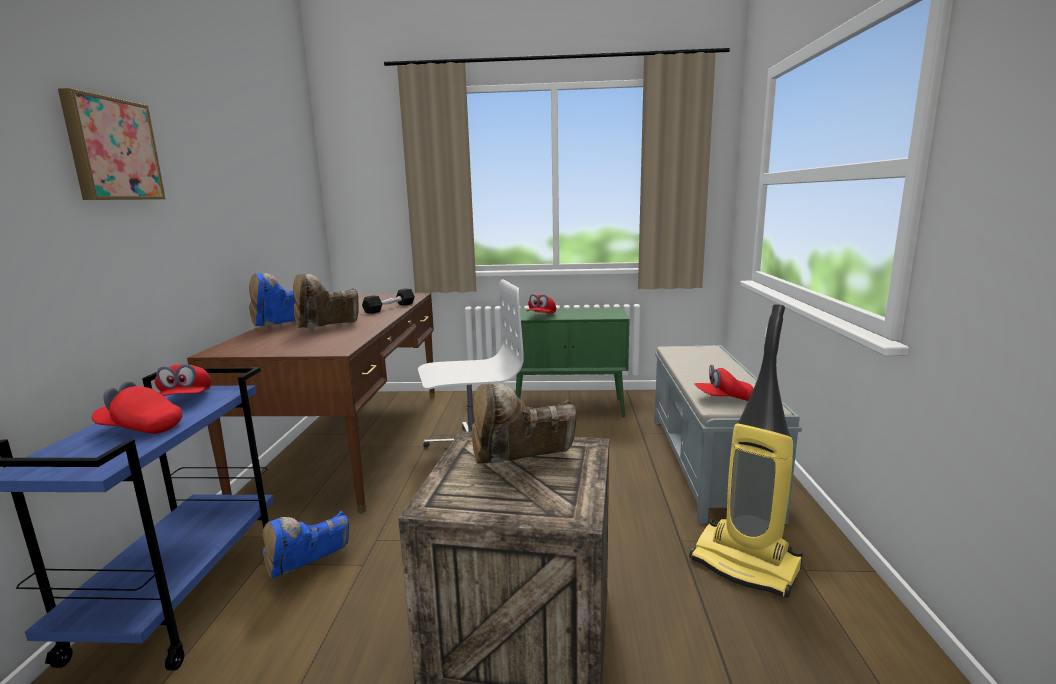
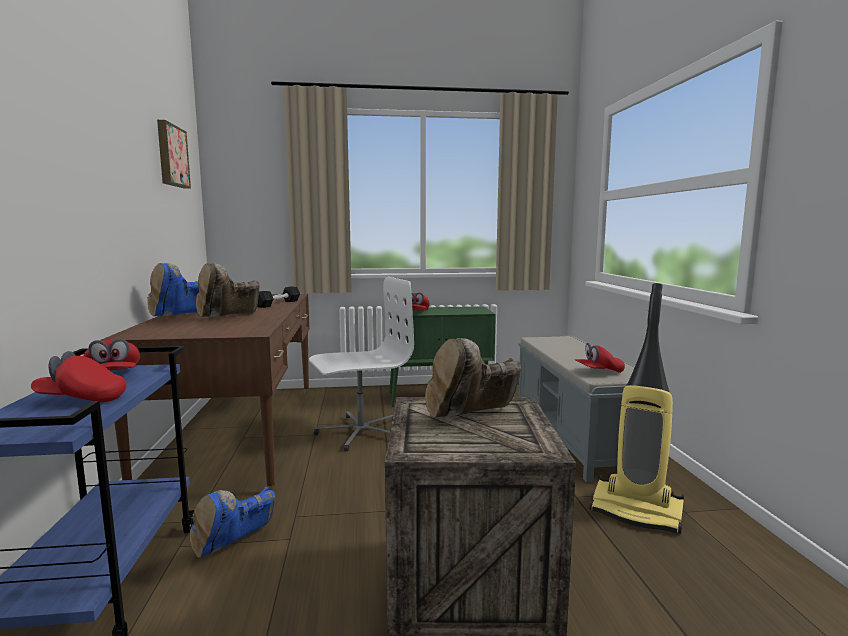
camera: 10 degrees left, 5 degrees down
picture [58,88,166,200] -> picture moved to [157,120,191,188]

